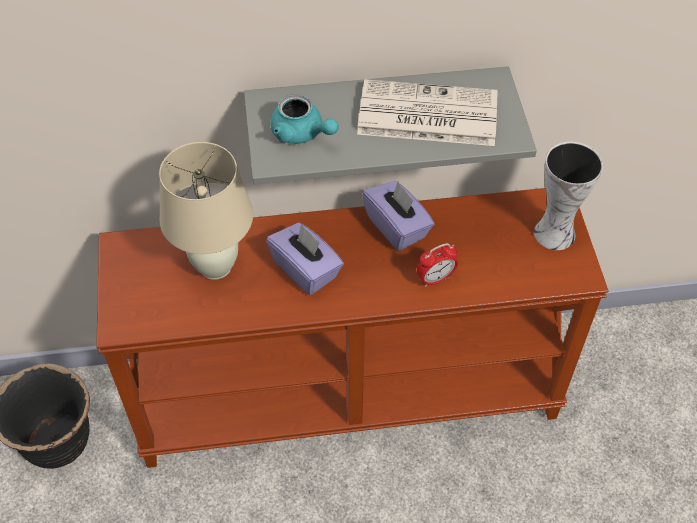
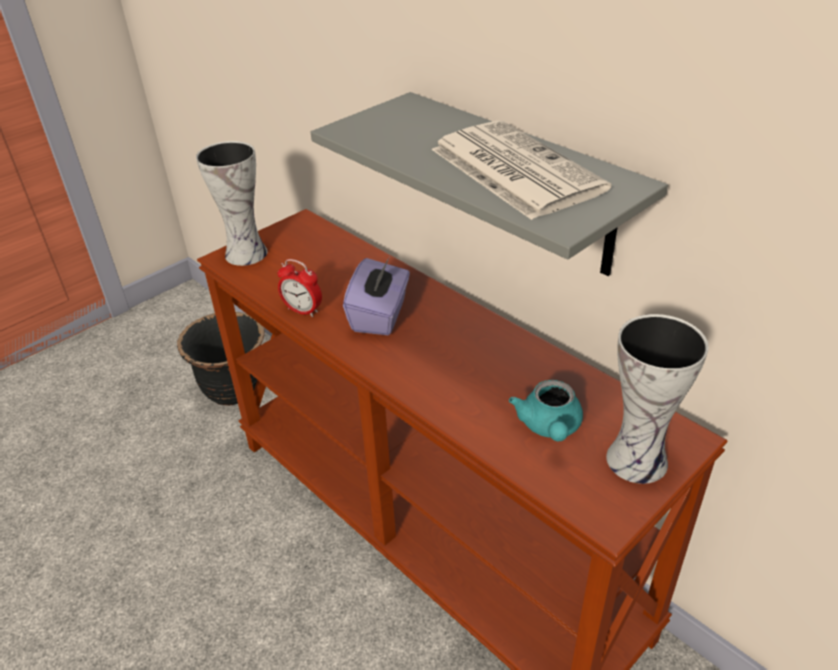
camera: 55 degrees right, 15 degrees down
beige table lamp [159,142,253,280] -> none
turquoise teapot [270,94,339,144] -> turquoise teapot moved to [509,380,583,442]
purple tissue box [362,181,434,251] -> none
alarm clock [417,243,458,287] -> alarm clock moved to [277,259,322,317]
none -> vase [196,141,268,266]

